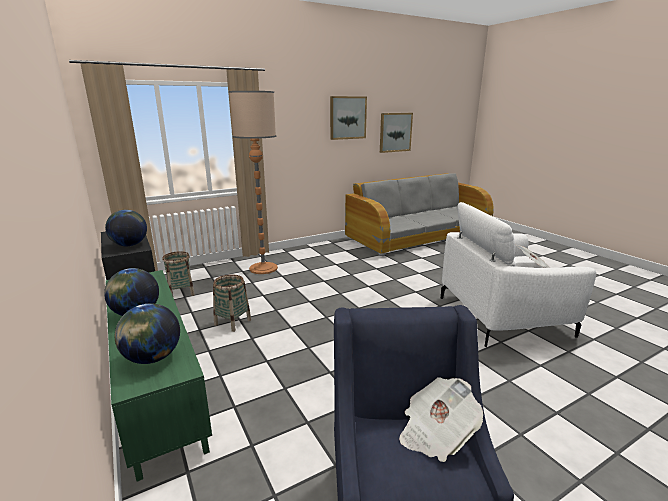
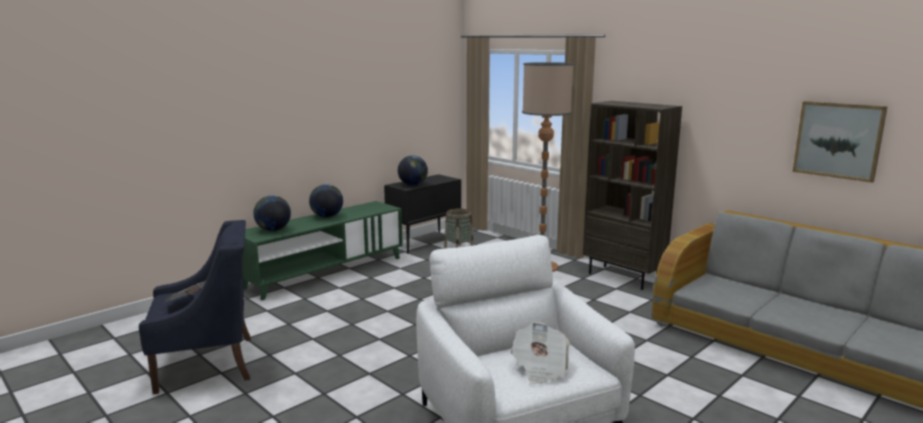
camera: 75 degrees right, 5 degrees down
basket [213,274,251,332] -> none
picture [330,96,367,140] -> none
none -> brown bookcase [583,101,682,290]

